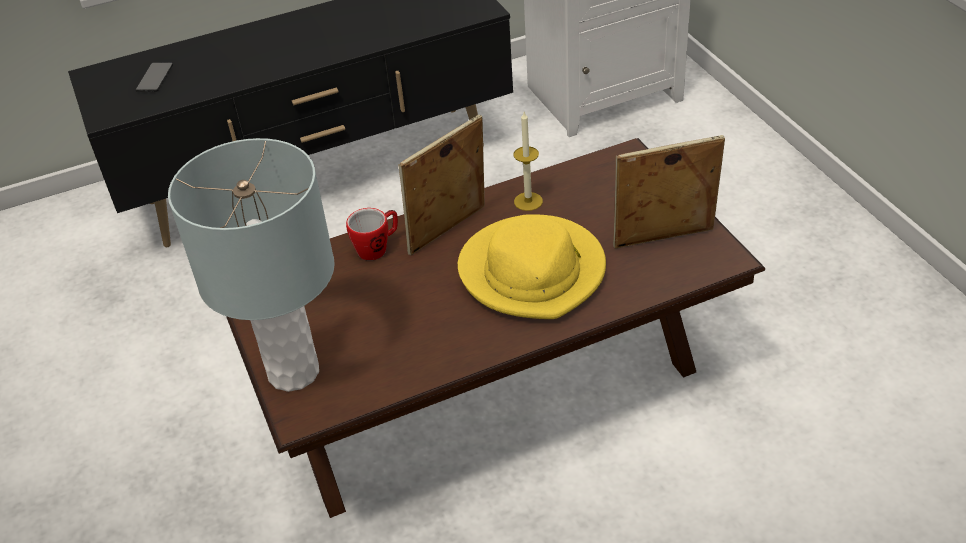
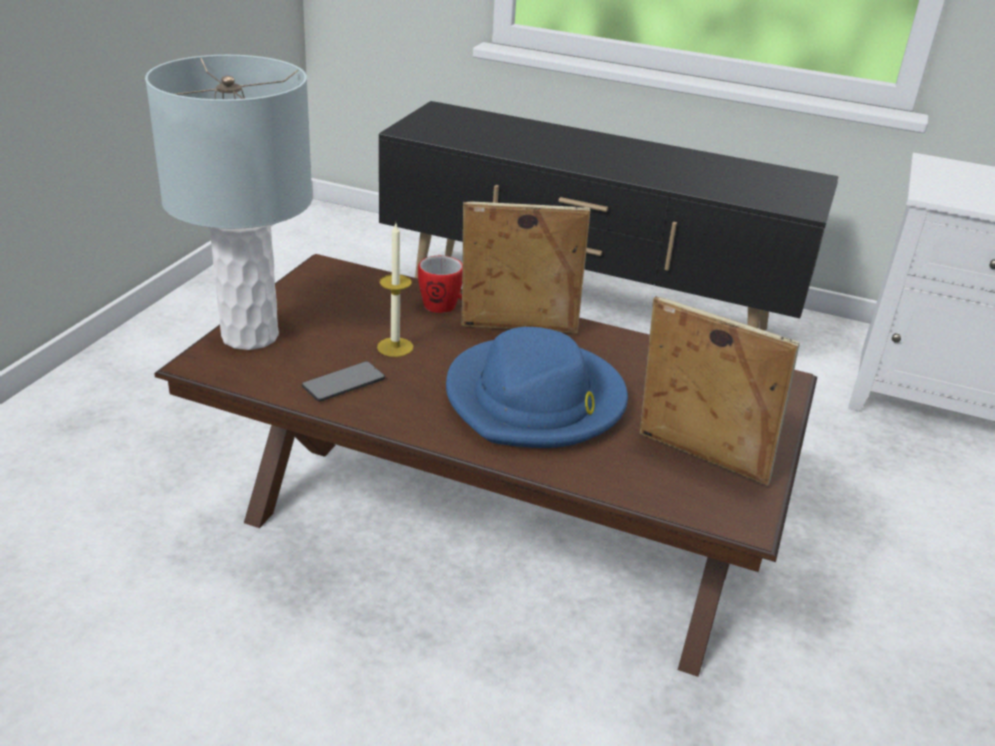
camera: 40 degrees right, 10 degrees down
phone [136,63,173,92] -> phone moved to [302,361,385,402]
yellow hat [458,214,606,319] -> blue hat [446,327,628,448]
candle [514,112,543,211] -> candle moved to [377,224,413,357]

